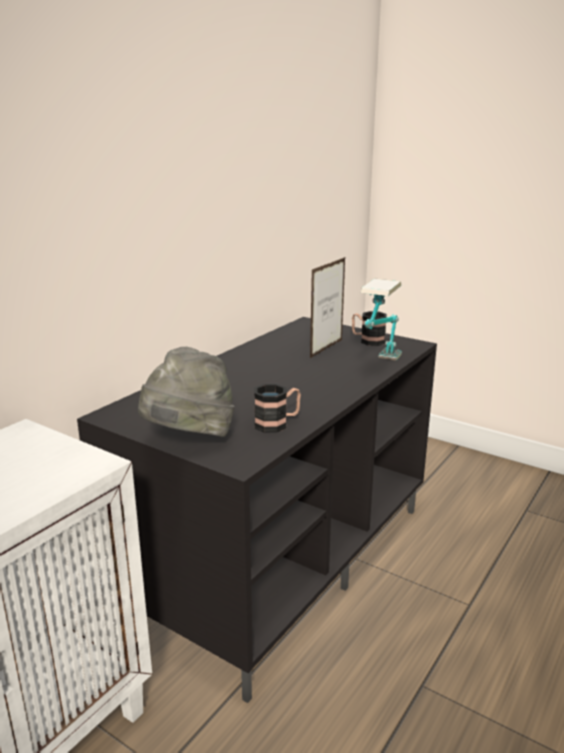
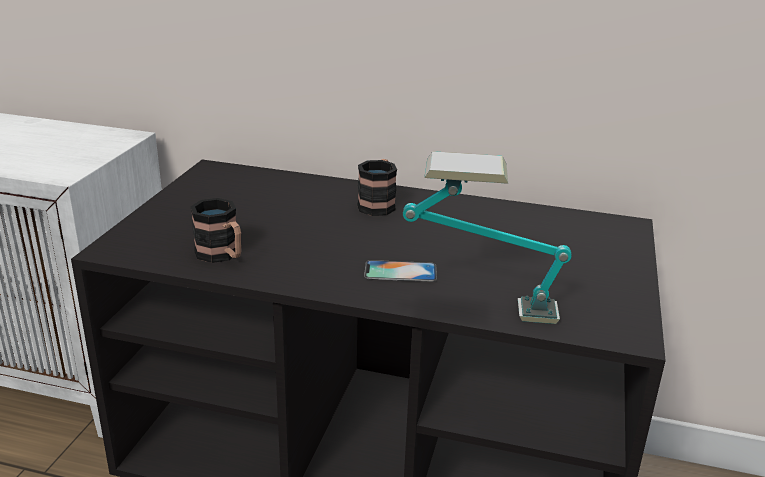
camera: 70 degrees right, 5 degrees up
grey hat [138,347,234,437] -> none
picture frame [310,257,345,358] -> none
mug [352,311,387,346] -> mug moved to [357,159,397,216]
none -> phone [364,260,437,282]

